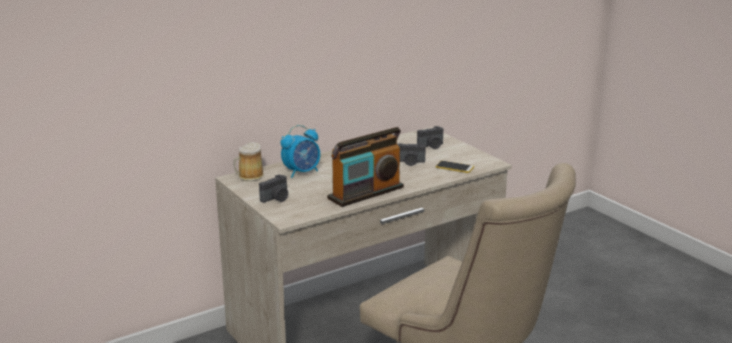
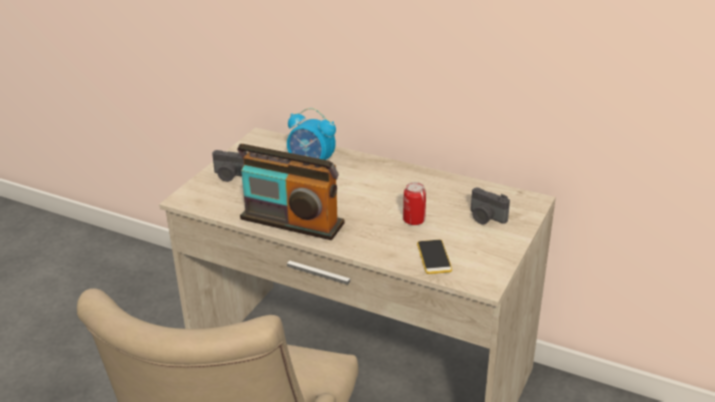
camera: 60 degrees right, 10 degrees up
mug [233,142,264,181] -> none
camera [397,143,426,166] -> can [403,182,426,225]

